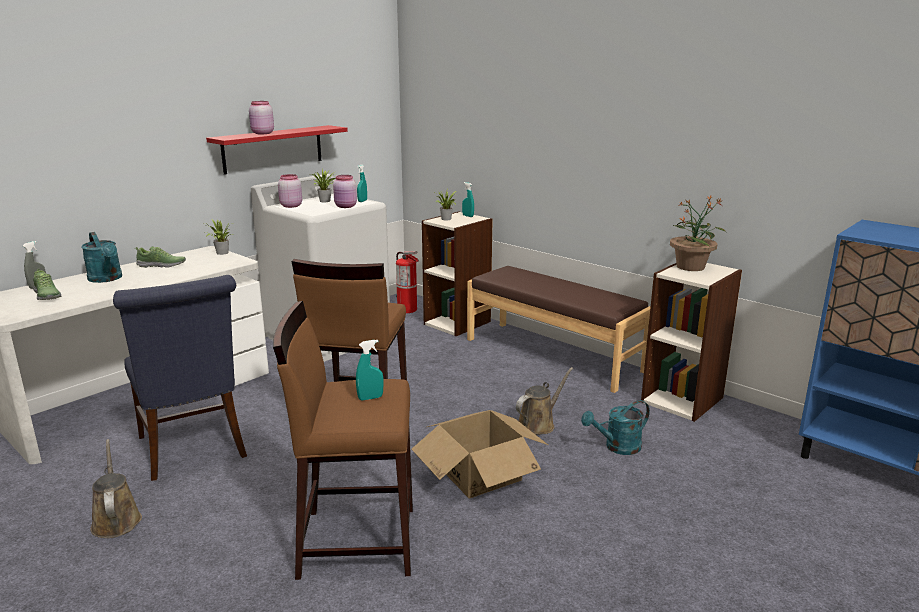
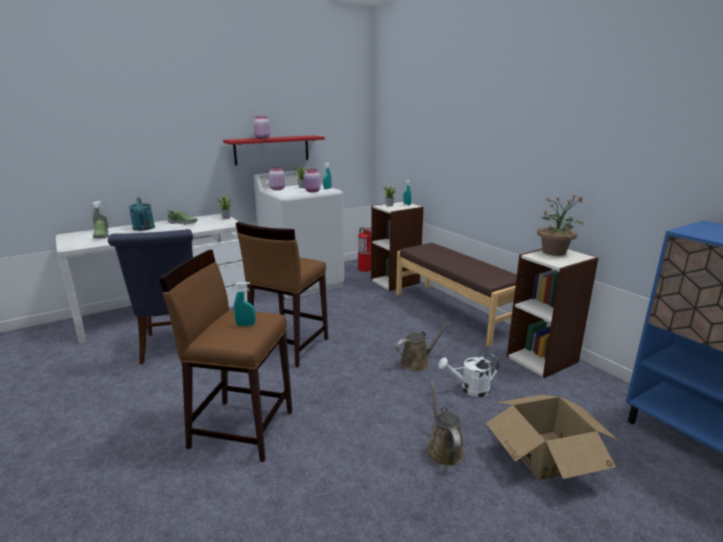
camera: 15 degrees right, 0 degrees up
brown watering can [90,439,142,538] -> brown watering can moved to [426,381,464,467]
cardboard box [411,410,548,498] -> cardboard box moved to [486,395,619,480]
turquoise watering can [581,400,650,455] -> white watering can [439,354,499,397]

